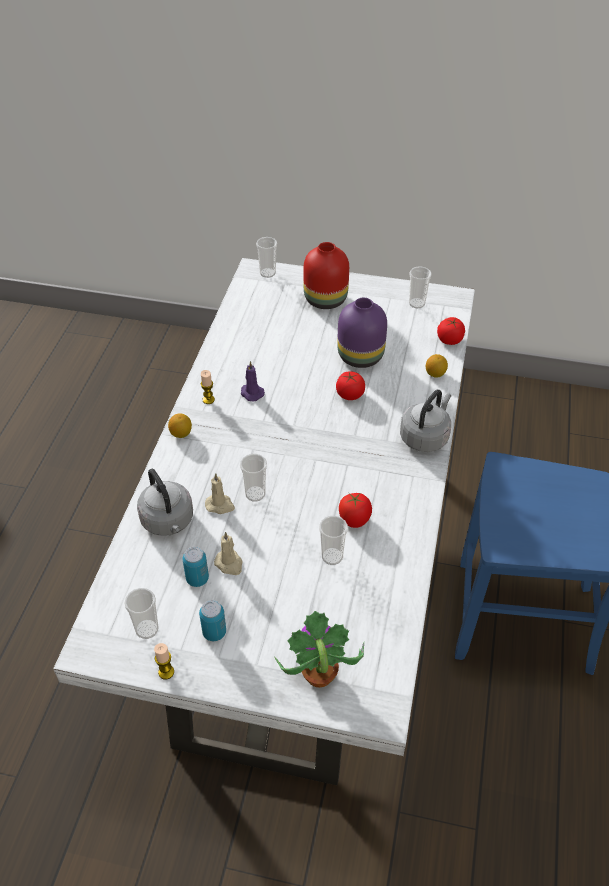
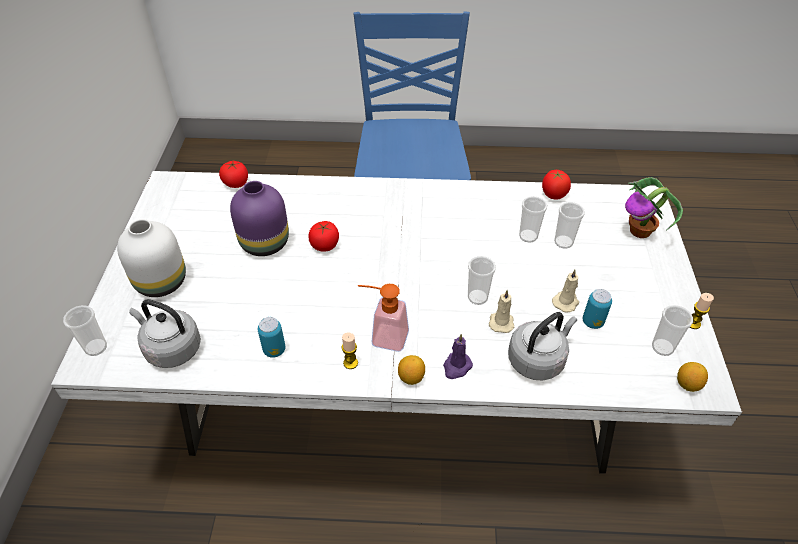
camera: 100 degrees left, 0 degrees up
can [199,600,226,641] -> can moved to [258,317,285,358]
purple candle [241,361,265,401] -> purple candle moved to [443,334,473,379]
red vase [303,242,349,309] -> white vase [117,219,186,297]
tomato [339,493,372,528] -> tomato moved to [542,170,571,200]
grey kettle [400,390,451,452] -> grey kettle moved to [129,299,201,368]
cup [409,266,432,308] -> cup moved to [554,202,585,249]
lemon [426,354,448,378] -> lemon moved to [677,362,708,392]
none -> soap dispenser [358,284,409,352]

